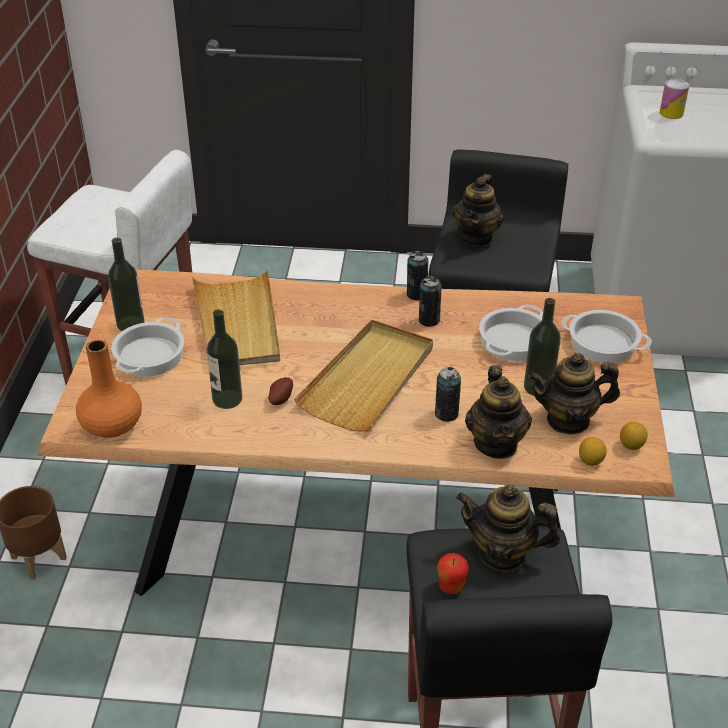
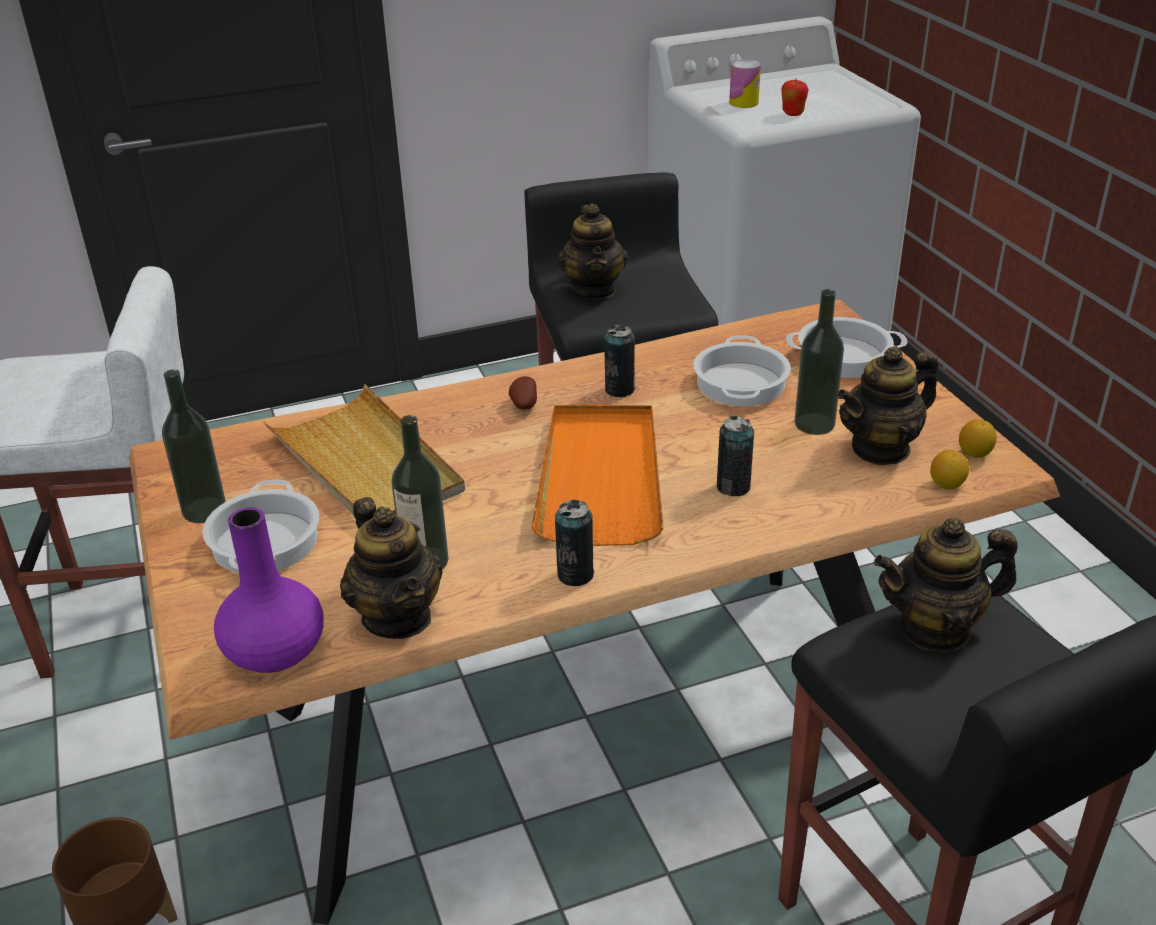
camera: 25 degrees left, 5 degrees down
orange vase [76,339,142,438] -> purple vase [214,508,324,673]
potato [268,377,293,405] -> potato moved to [509,376,537,410]
beige tray [294,320,433,432] -> orange tray [531,405,663,546]
can [407,251,429,301] -> can moved to [555,500,594,586]
apple [437,553,469,594] -> apple moved to [782,78,808,116]
teapot [465,365,532,459] -> teapot moved to [340,497,443,639]

